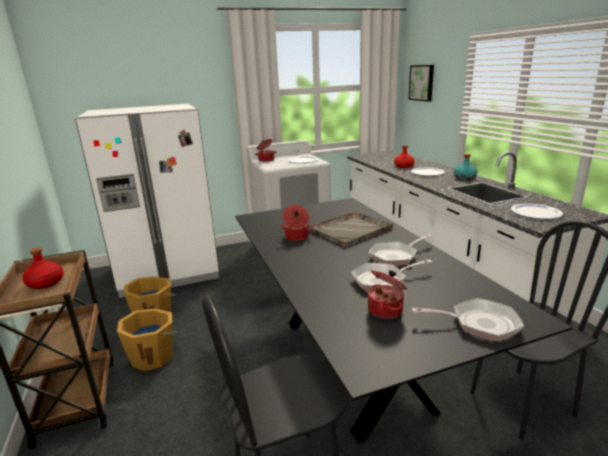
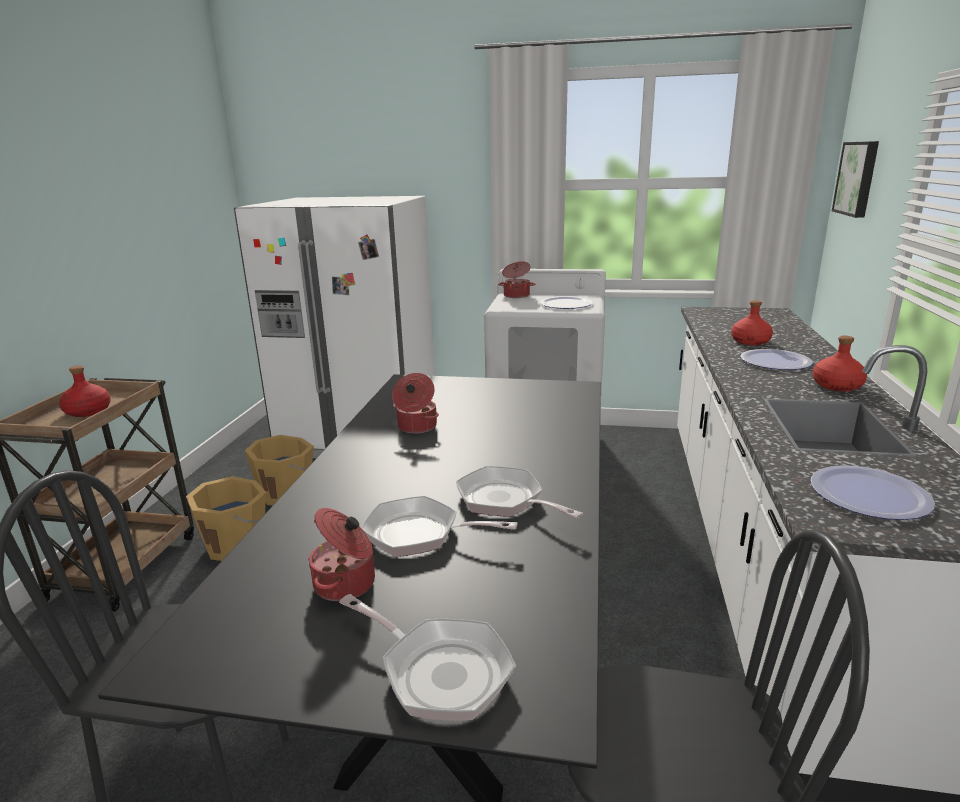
camera: 30 degrees right, 0 degrees up
grey tray [308,211,393,247] -> none
frying pan [369,234,433,266] -> frying pan turned 45 degrees clockwise [456,466,583,519]
turquoise bottle [454,154,477,180] -> red bottle [813,336,867,391]

